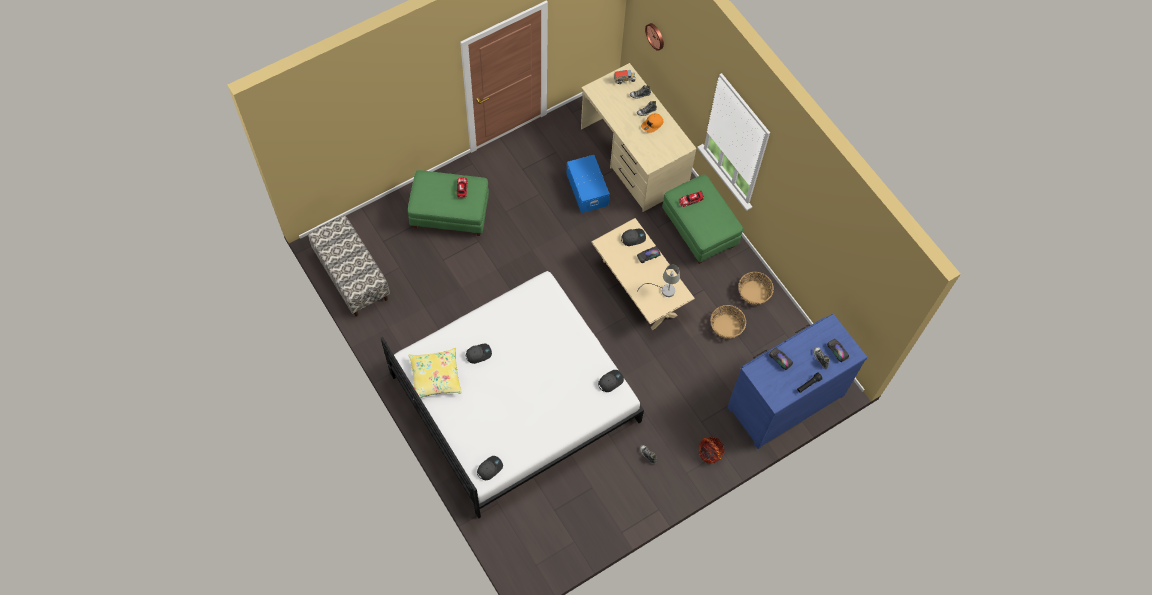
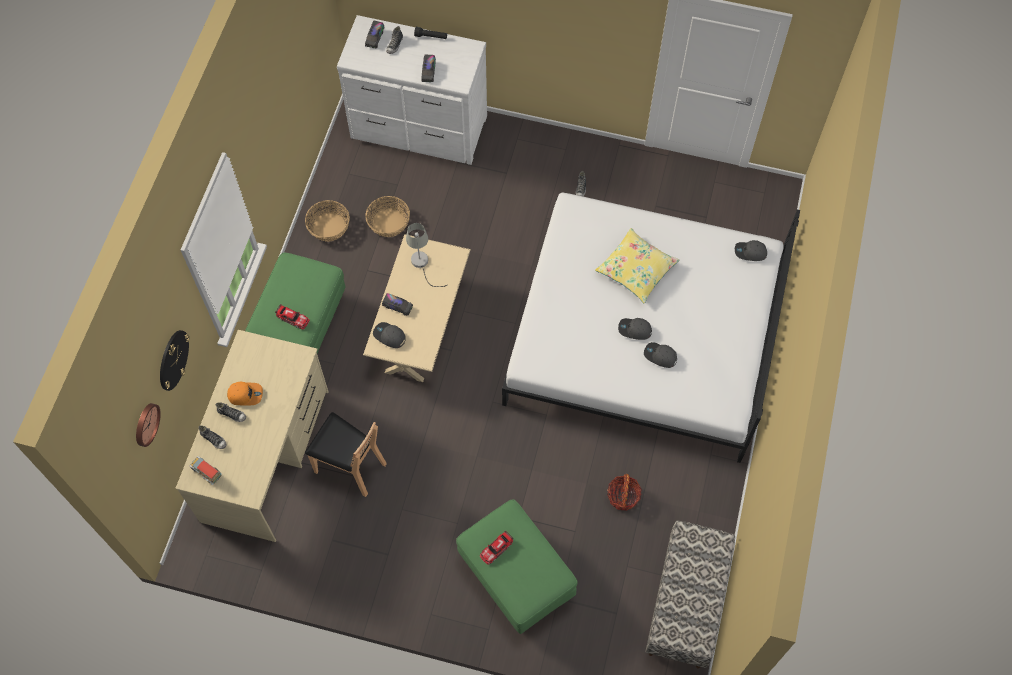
camera: 130 degrees left, 0 degrees up
yellow pillow [408,348,462,398] -> yellow pillow moved to [595,228,679,303]
blue storage box [567,155,610,213] -> brown chair [305,412,387,497]
grey cap [598,370,624,392] -> grey cap moved to [618,318,652,340]
basket [699,436,725,463] -> basket moved to [607,474,642,511]
blue dresser [728,314,868,449] -> white dresser [337,15,487,165]
none -> wall clock [160,330,190,391]

